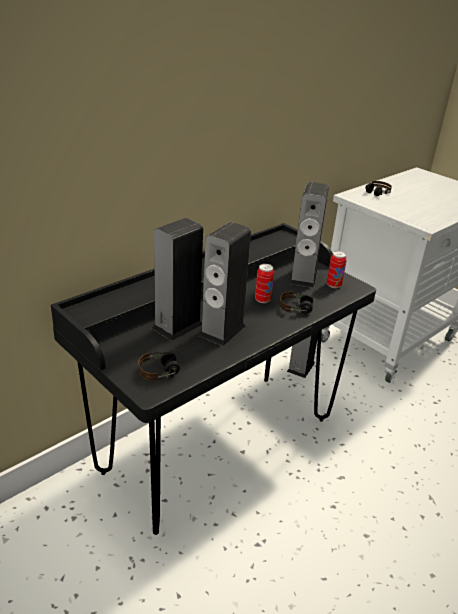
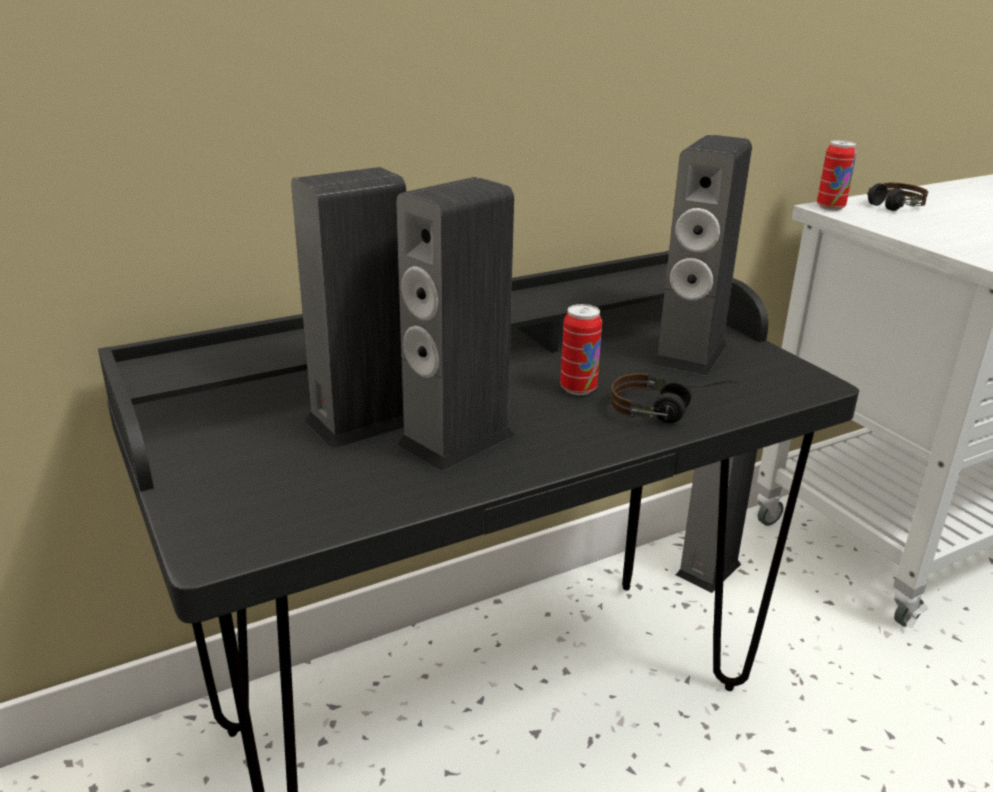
camera: 15 degrees right, 5 degrees down
headphones [138,342,195,381] -> none
can [327,251,347,288] -> can moved to [817,140,857,211]

